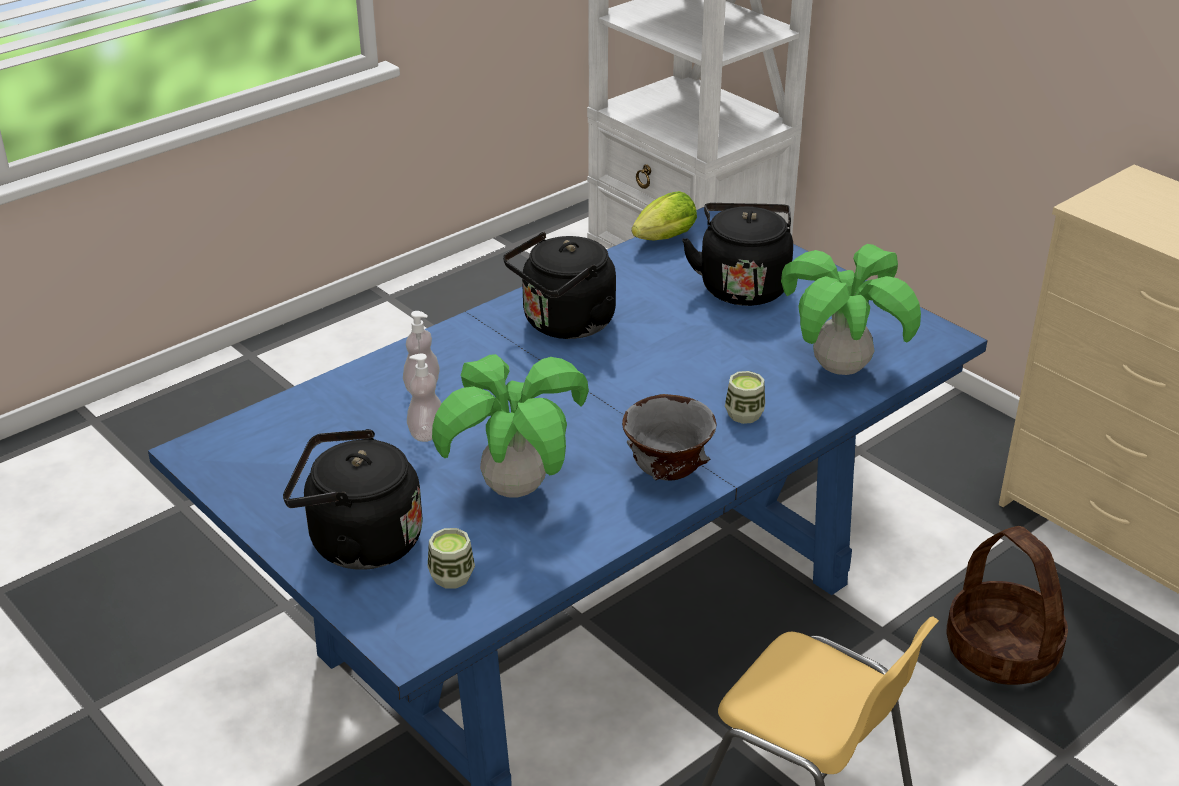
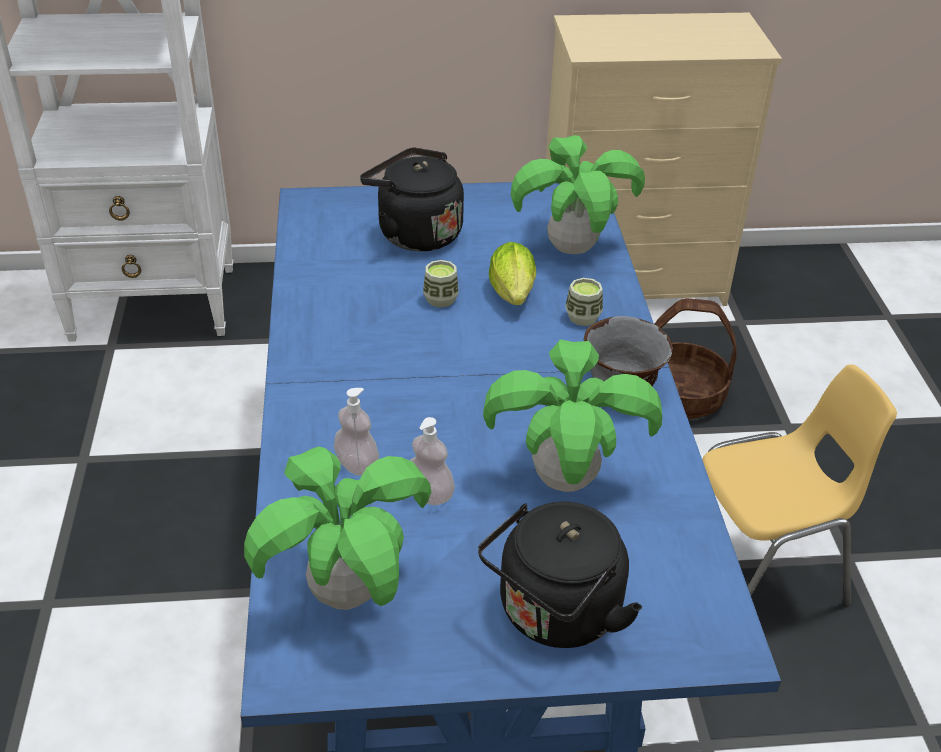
camera: 55 degrees left, 5 degrees up
cup [428,528,475,589] -> cup moved to [423,260,459,308]
black kettle [503,232,616,339] -> none
lettuce [632,191,697,241] -> lettuce moved to [489,242,536,305]
none -> potted plant [244,446,431,610]

